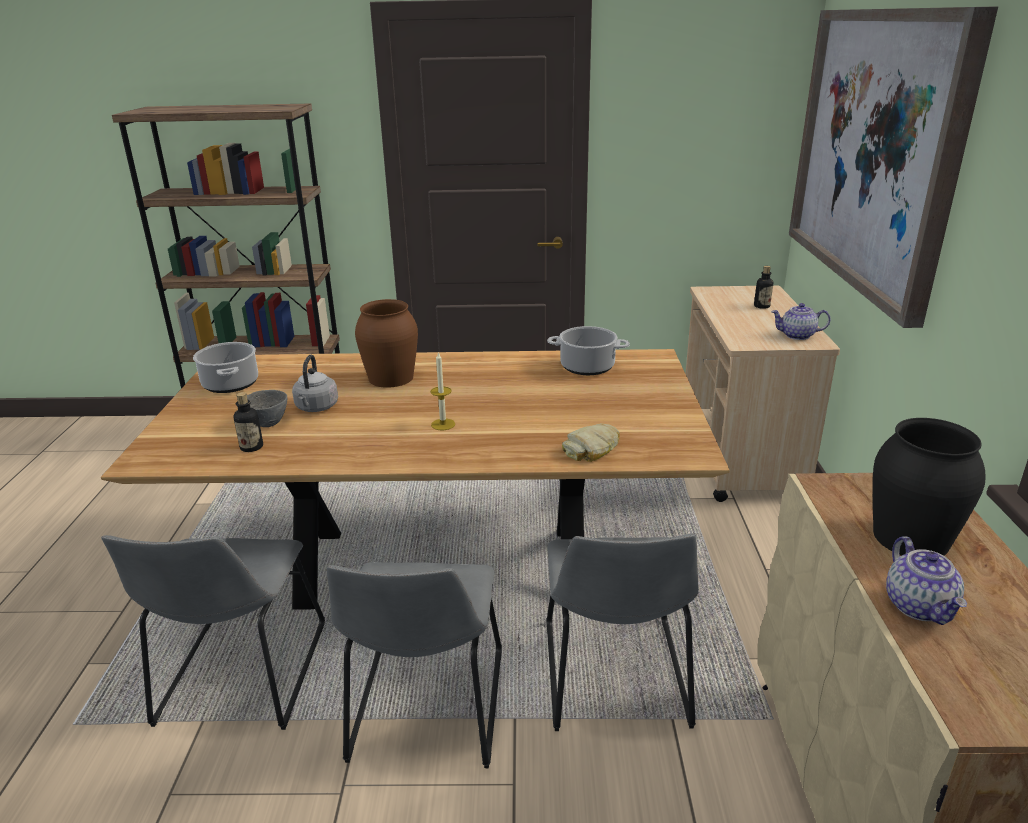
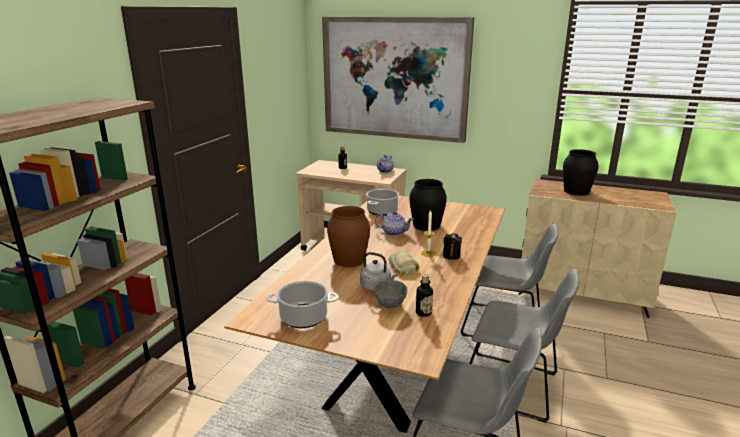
camera: 70 degrees left, 5 degrees down
bread [562,423,620,462] -> bread moved to [388,251,419,275]
teapot [886,536,967,625] -> teapot moved to [375,211,414,236]
none -> black vase [409,179,447,231]
none -> black candle [443,233,462,260]

